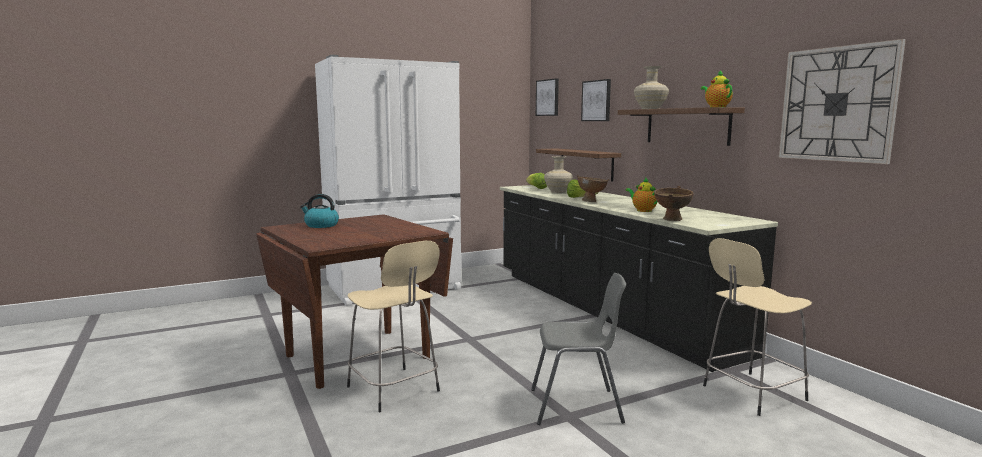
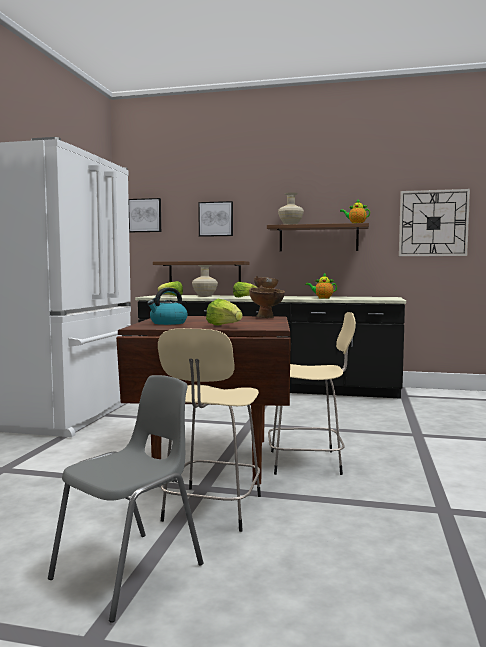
camera: 50 degrees left, 5 degrees down
grey chair [531,273,626,425] -> grey chair moved to [48,375,203,623]
brown bowl [654,186,693,221] -> brown bowl moved to [249,286,285,318]
beige stool [703,238,812,416] -> beige stool moved to [158,328,261,532]
none -> lettuce [206,299,243,326]

